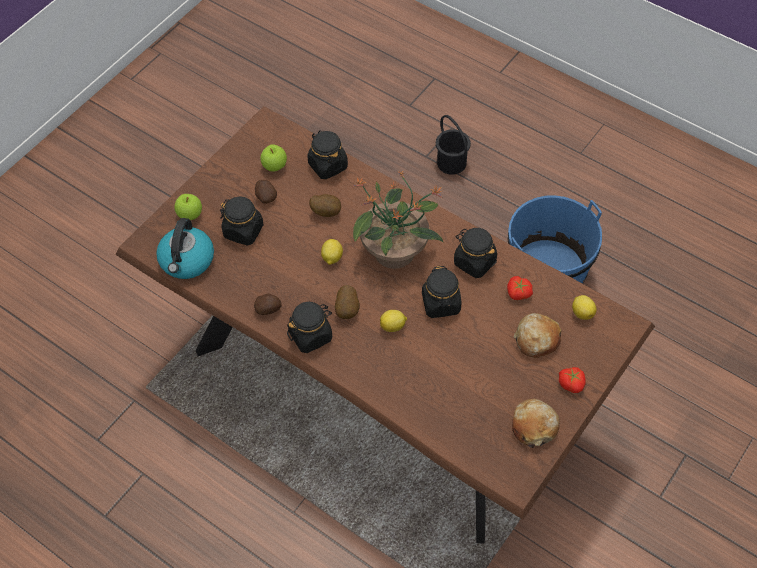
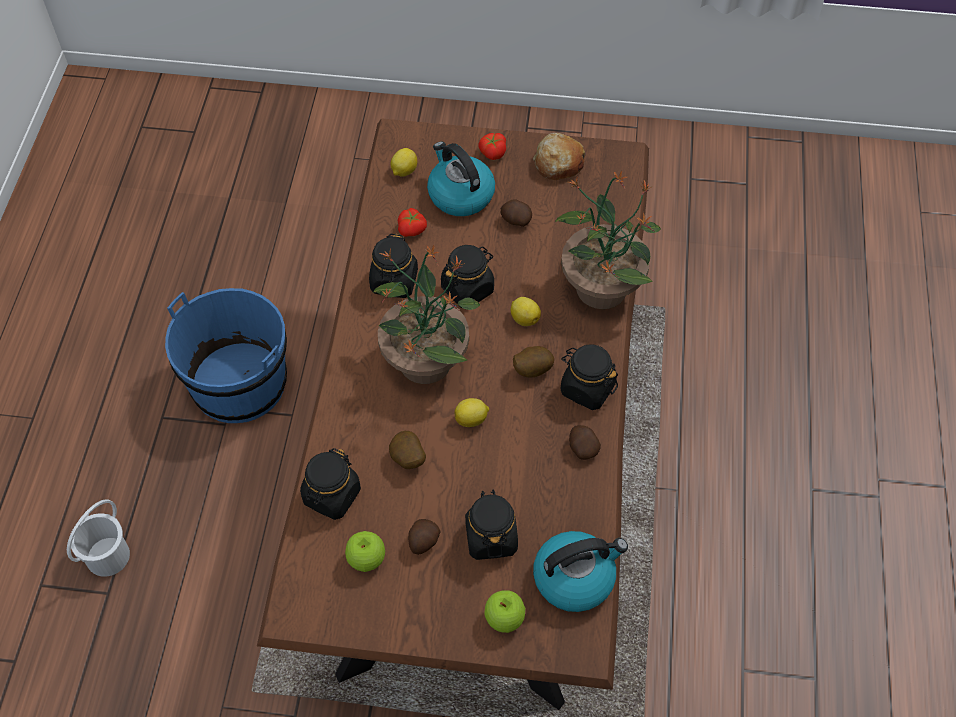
camera: 120 degrees left, 0 degrees up
black bucket [436,115,471,175] -> white bucket [67,499,130,577]
bread [514,313,561,358] -> kettle [427,142,495,216]
none -> potato [501,199,532,227]
none -> potted plant [555,170,661,309]

